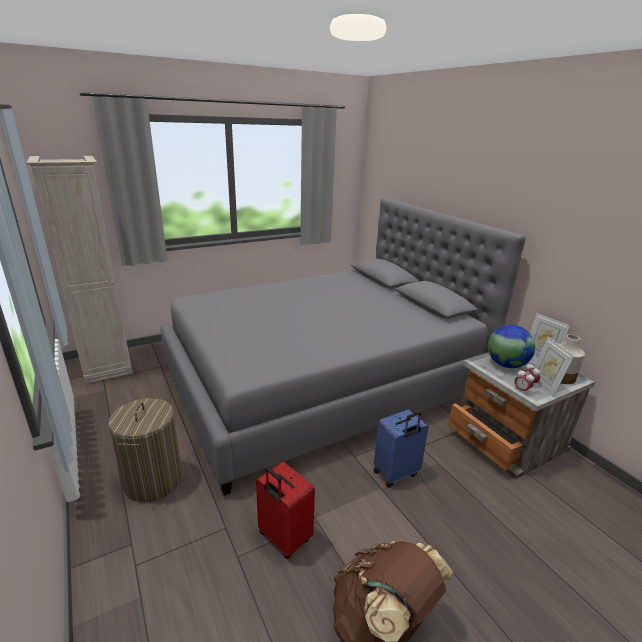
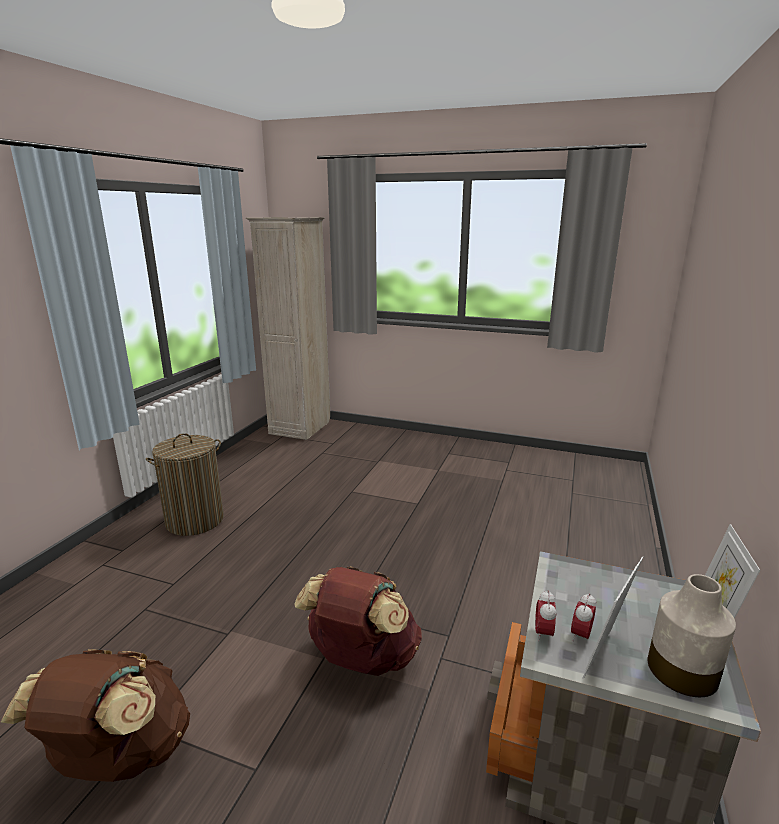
camera: 50 degrees right, 5 degrees down
grey bed [161,197,526,496] -> none
red suitcase [256,462,315,559] -> none
blue suitcase [374,409,429,488] -> brown backpack [294,566,422,676]
globe [488,325,535,368] -> none

